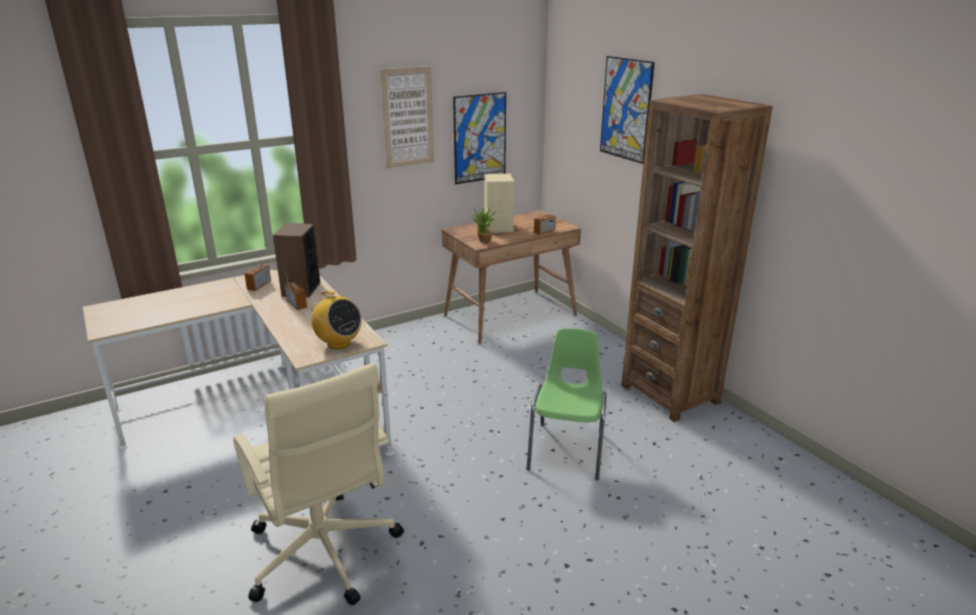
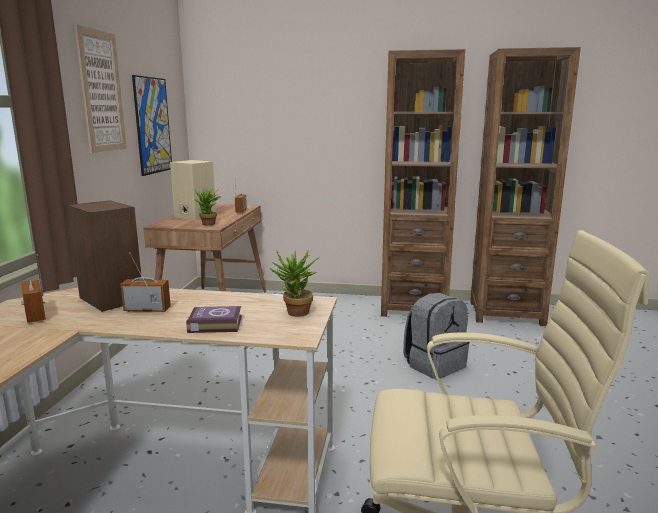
camera: 50 degrees left, 10 degrees down
radio [308,290,362,349] -> potted plant [269,250,320,317]
green chair [527,328,607,480] -> grey backpack [403,293,470,379]
picture [600,56,655,164] -> none
none -> book [186,306,242,333]
none -> brown bookcase [470,47,581,326]

